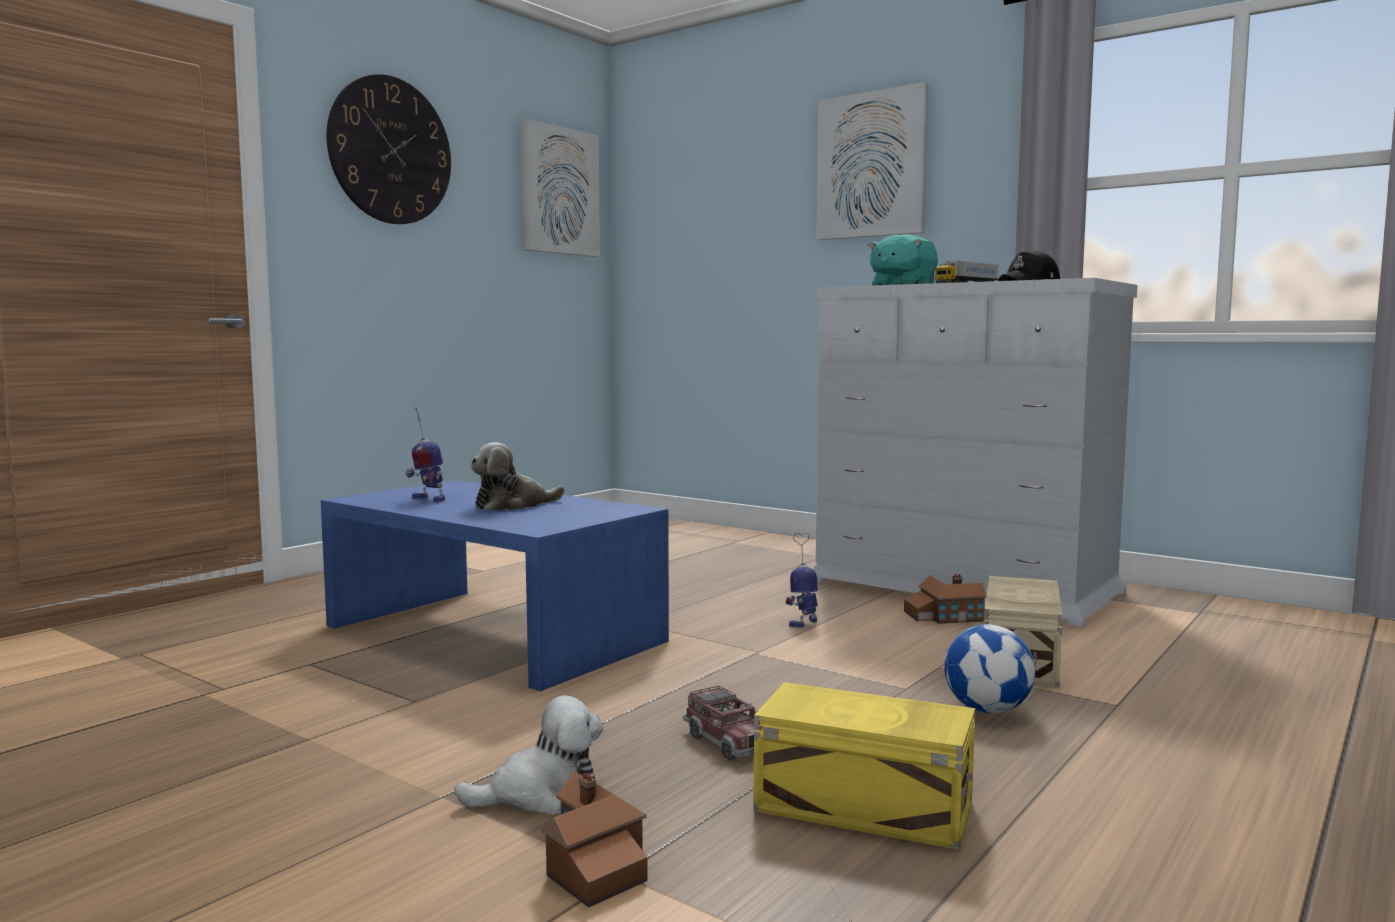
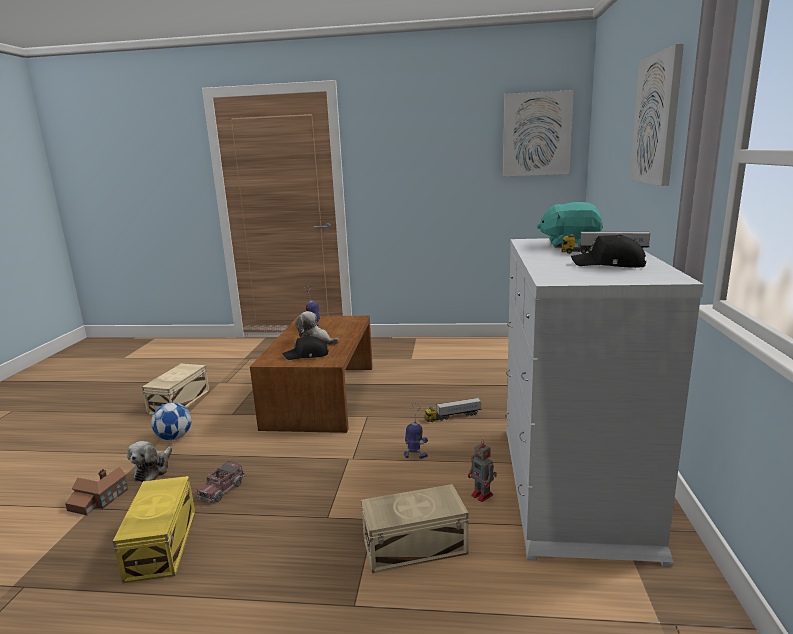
camera: 60 degrees right, 10 degrees up
blue coffee table [321,480,669,691] -> brown coffee table [250,316,373,433]
wall clock [327,74,451,224] -> none
plush toy [454,695,604,815] -> plush toy turned 60 degrees clockwise [127,441,172,482]
toy house [904,574,987,624] -> toy robot [468,439,497,502]
football [944,624,1036,714] -> football moved to [151,402,192,440]
none -> beige storage box [142,364,210,415]
none -> black cap [282,336,328,360]
none -> toy truck [425,398,482,422]

